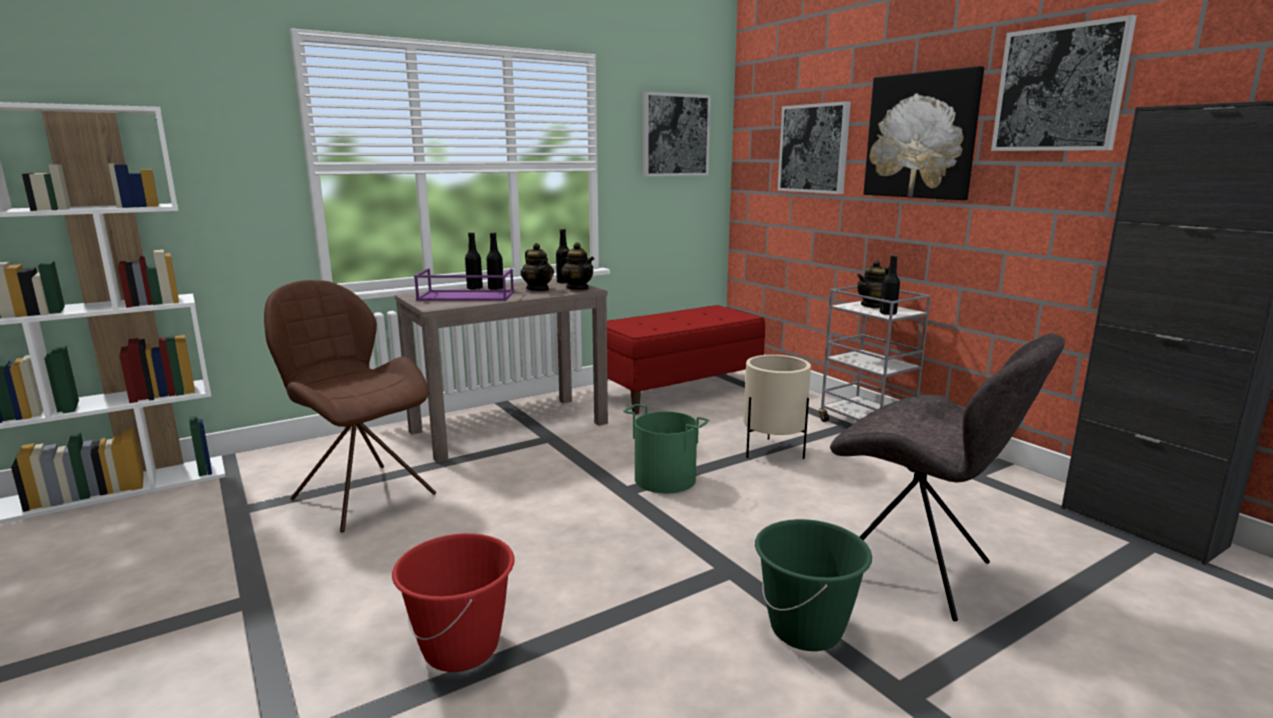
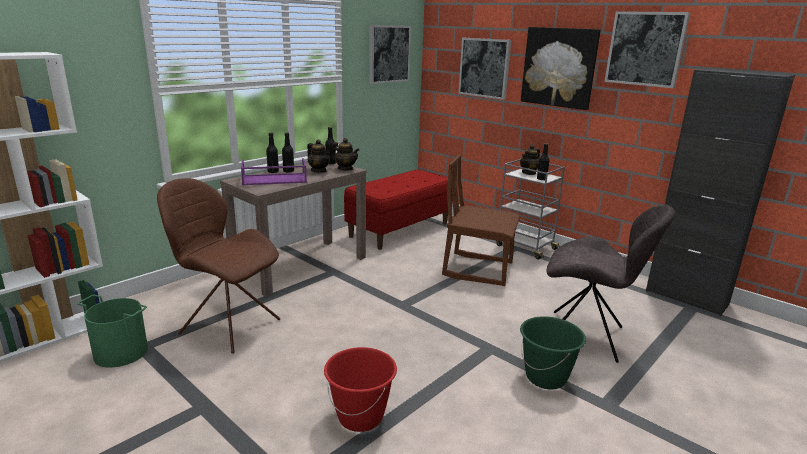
camera: 15 degrees left, 5 degrees up
green bucket [623,404,709,493] -> green bucket moved to [77,295,148,368]
beige planter [744,355,811,459] -> brown chair [442,154,520,286]

